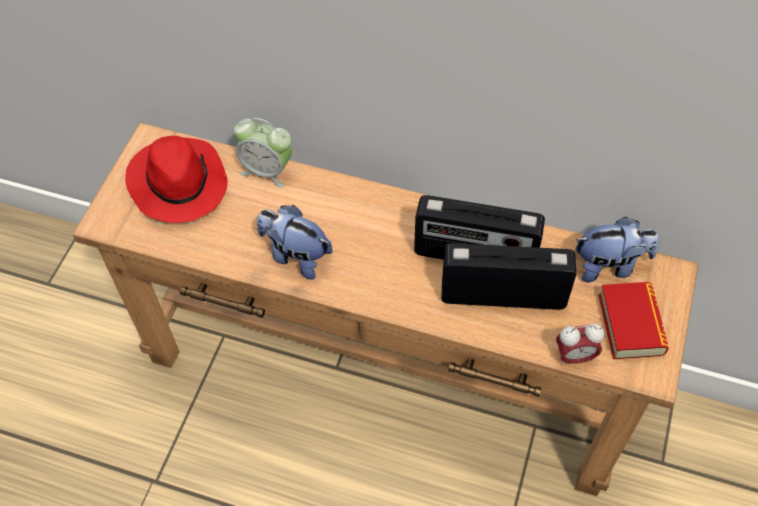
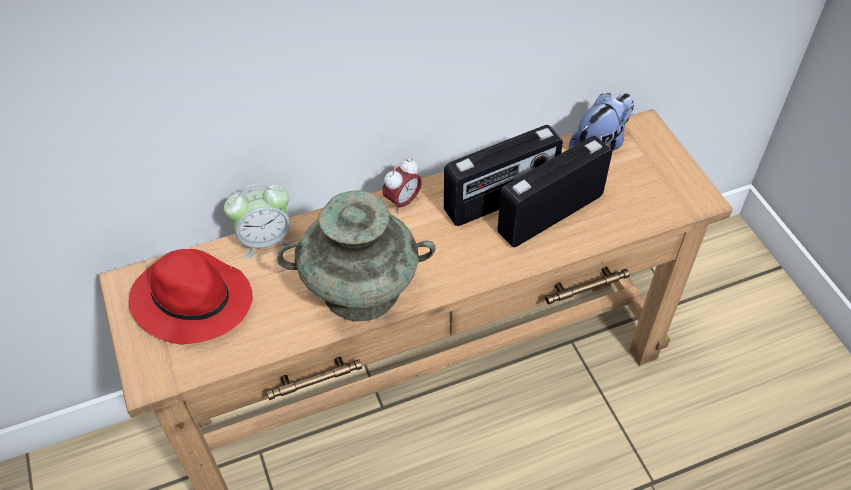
camera: 40 degrees left, 5 degrees down
plush toy [257,205,333,280] -> turquoise vase [277,190,436,322]
alarm clock [556,323,604,365] -> alarm clock moved to [382,159,422,213]
book [599,282,669,359] -> none

